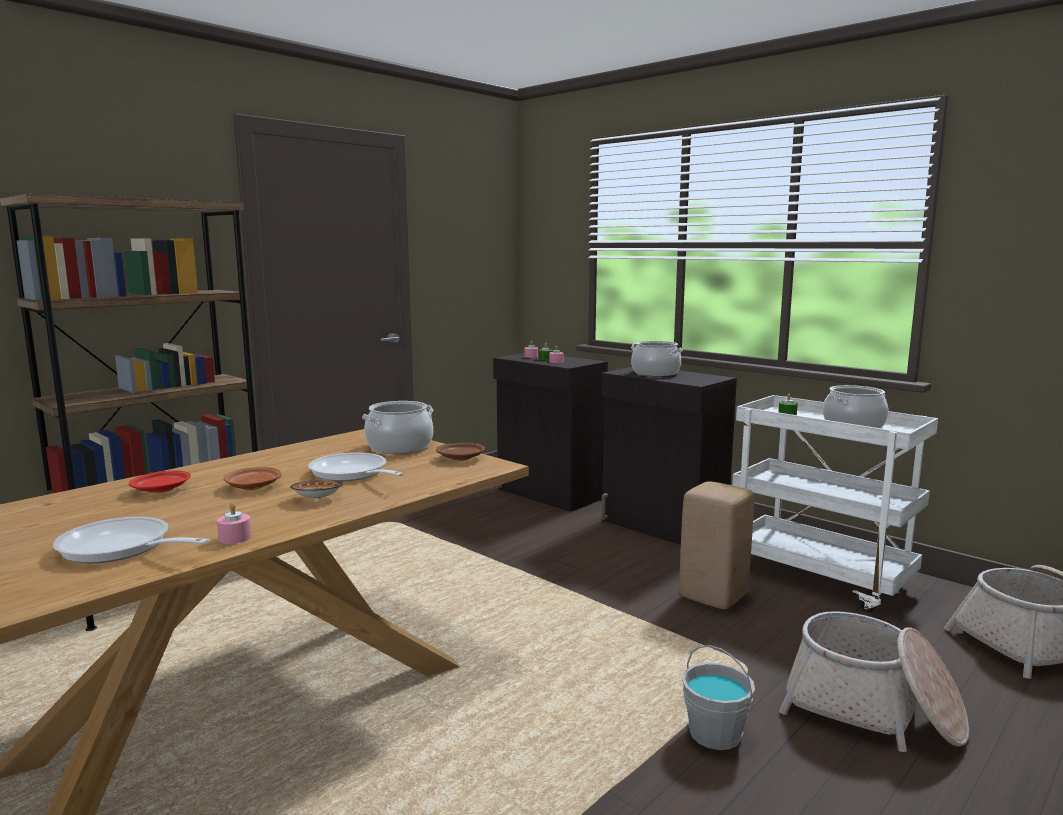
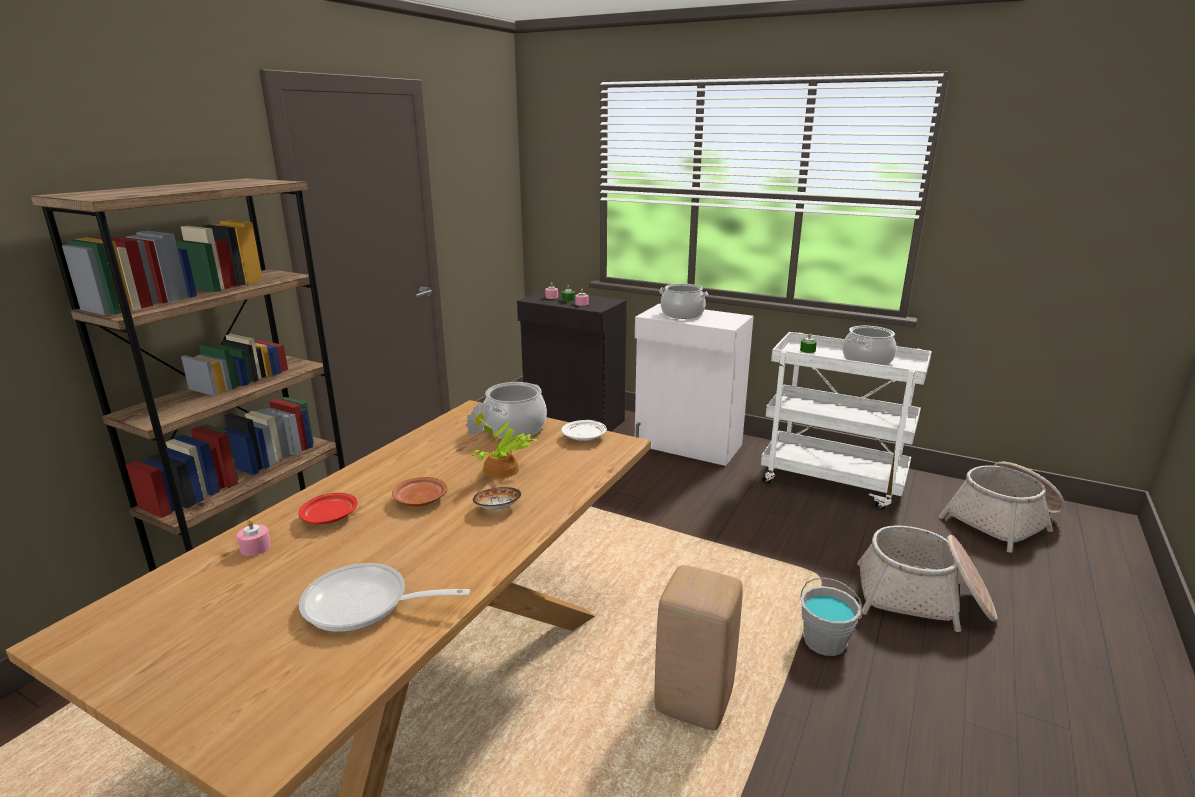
camera: 15 degrees left, 10 degrees up
pink candle [217,503,252,544] -> pink candle moved to [237,519,271,556]
frying pan [308,452,404,482] -> potted plant [466,401,538,478]
brown plate [436,443,485,461] -> white plate [561,420,607,441]
black cabinet [601,367,737,545] -> white cabinet [635,304,754,466]
beige stool [679,481,754,609] -> beige stool moved to [654,565,743,730]

